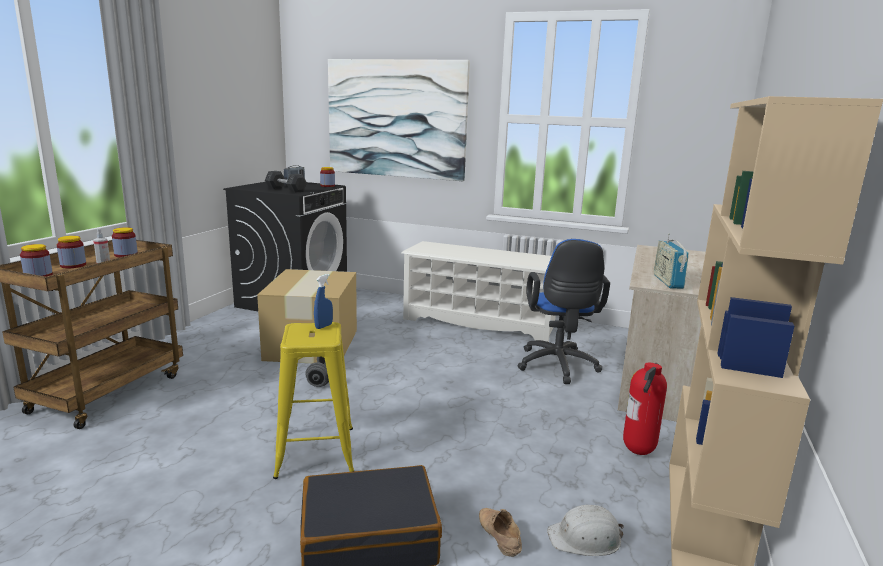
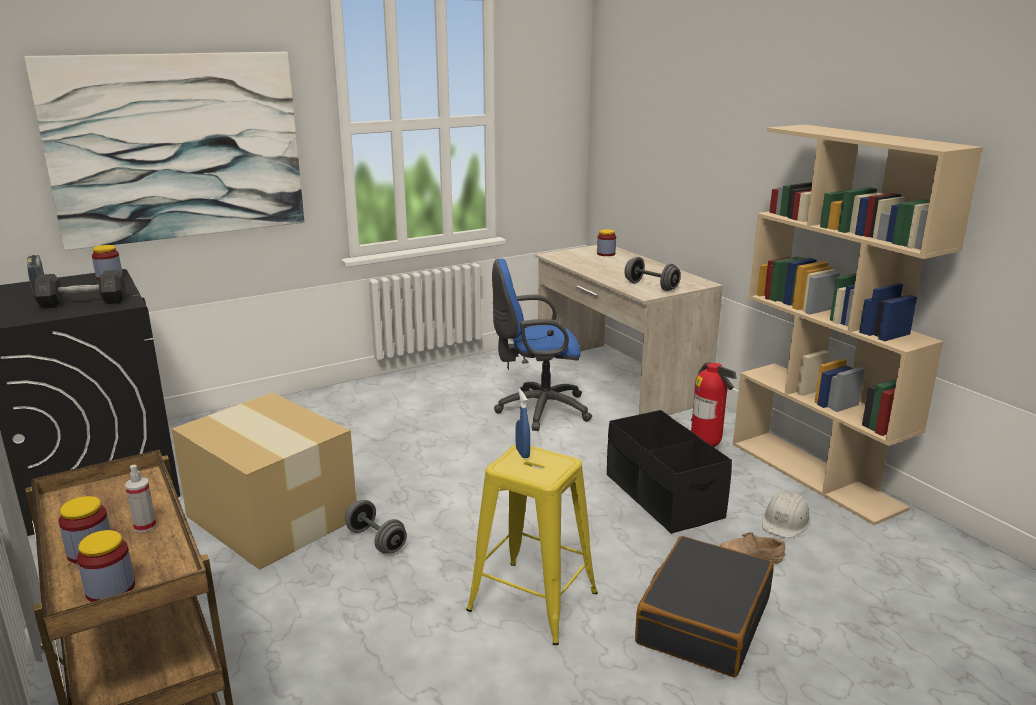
camera: 50 degrees left, 5 degrees up
jar [112,227,138,258] -> jar moved to [597,229,616,256]
white shoe rack [401,241,556,342] -> none
blue office chair [518,239,610,384] -> blue office chair turned 135 degrees clockwise [492,259,592,431]
radio [653,234,689,289] -> grey dumbbell [624,257,681,291]
none -> black storage box [607,410,732,534]

